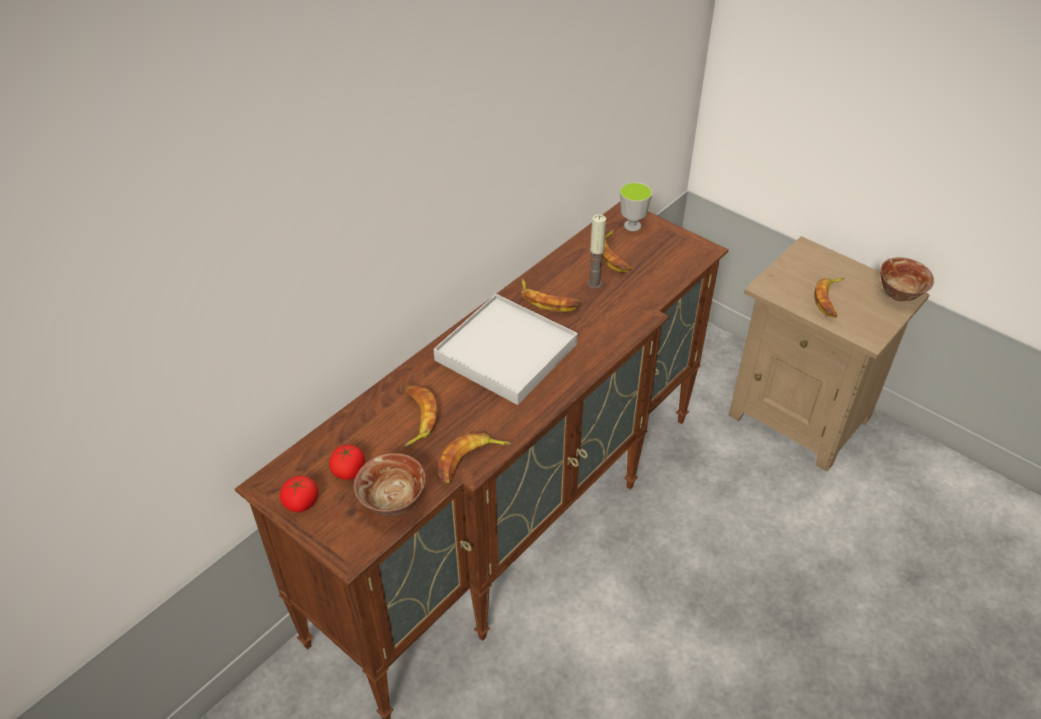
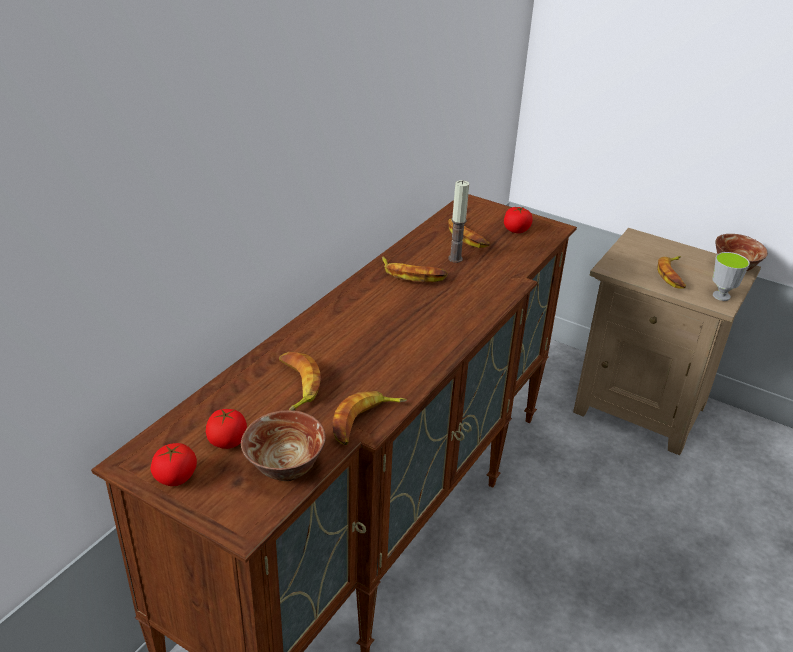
camera: 10 degrees left, 10 degrees down
white tray [434,294,578,405] -> none
cup [620,182,652,231] -> cup moved to [712,252,750,301]
none -> tomato [504,207,533,233]

